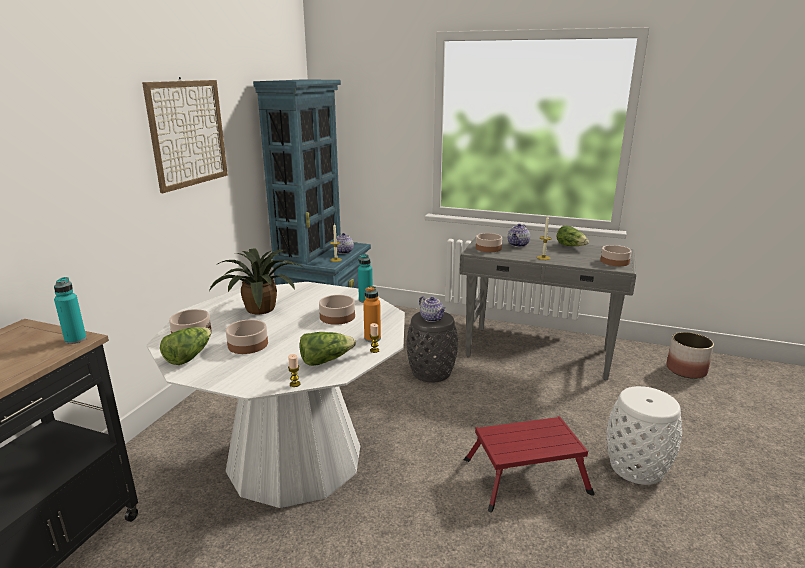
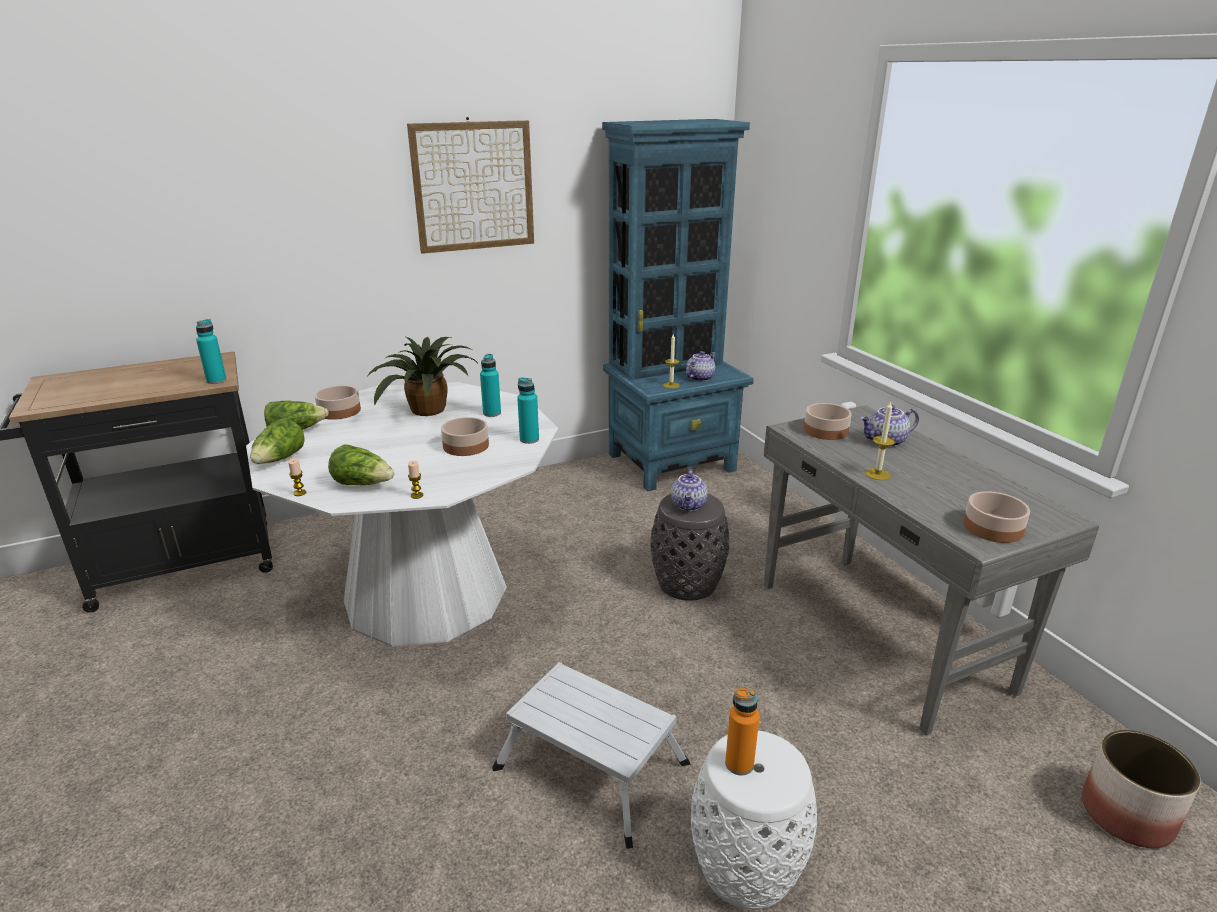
camera: 45 degrees right, 5 degrees up
bowl [226,319,268,354] -> none
orange bottle [363,286,381,342] -> orange bottle moved to [725,688,760,776]
red step ladder [463,416,595,513] -> white step ladder [492,662,690,849]
lettuce [557,225,589,246] -> lettuce moved to [250,419,305,464]
none -> turquoise bottle [480,354,501,417]

